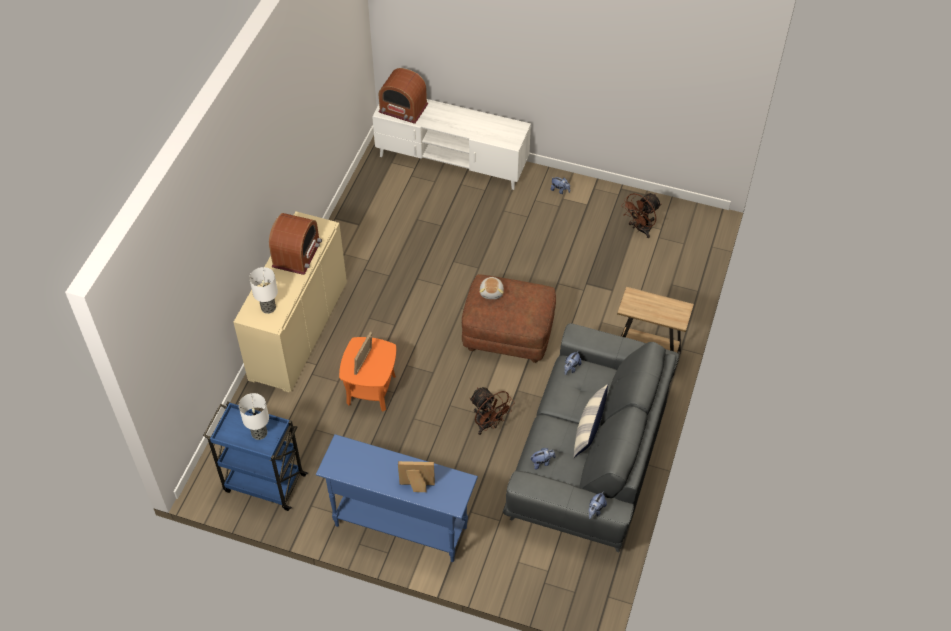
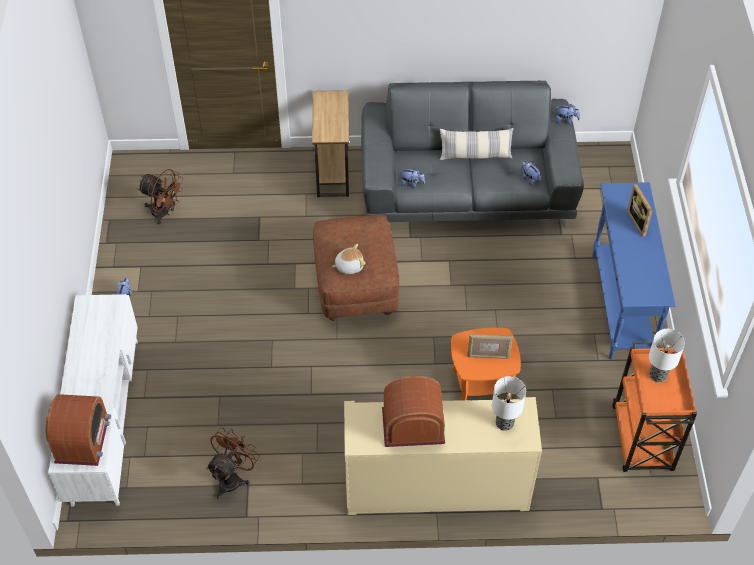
camera: 110 degrees left, 0 degrees up
blue cart [203,402,308,511] -> orange cart [612,341,697,472]
brown fan [470,387,515,435] -> brown fan moved to [206,427,260,499]

